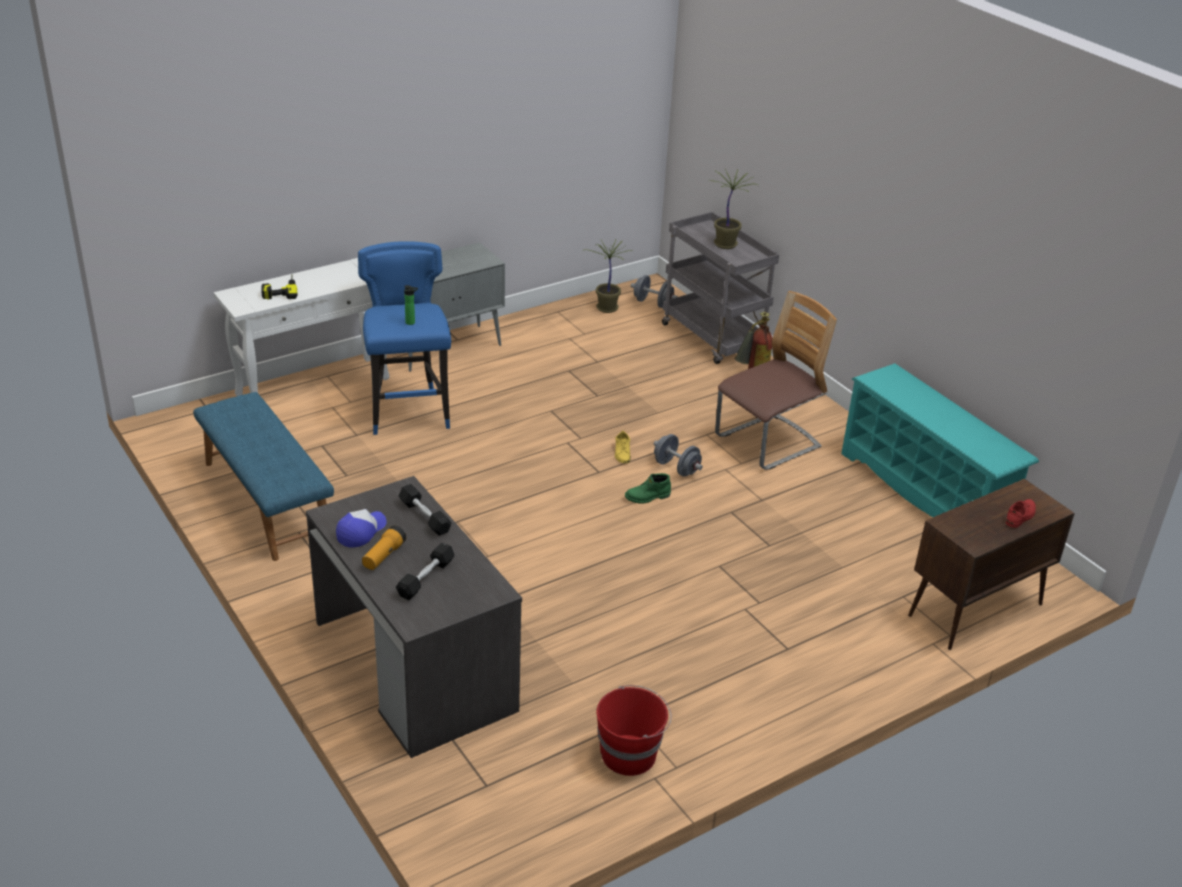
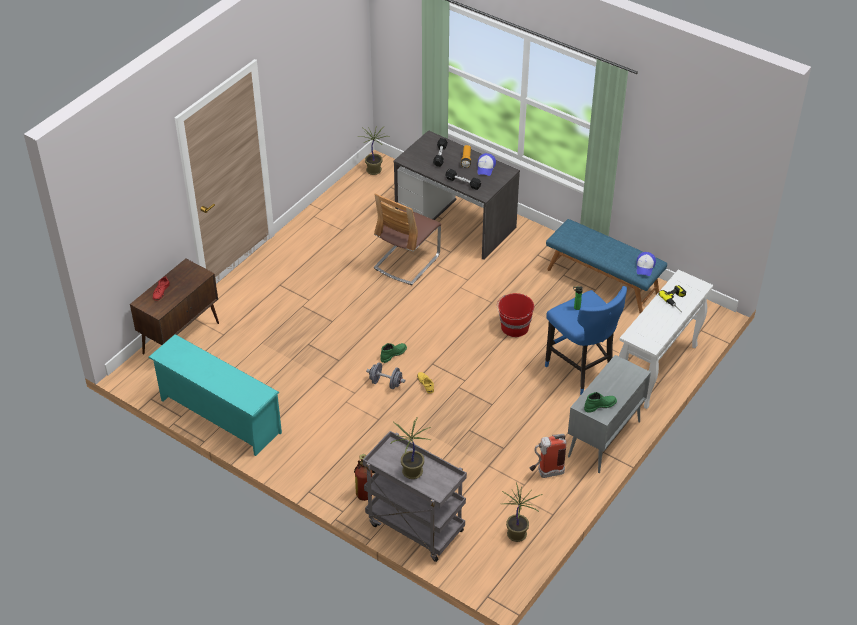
camera: 160 degrees right, 10 degrees up
red bucket [597,685,672,776] -> red bucket moved to [497,293,534,337]
grey dumbbell [631,275,678,308] -> none
chair [715,291,837,470] -> chair moved to [374,194,441,285]
none -> potted plant [358,125,390,175]
none -> fire extinguisher [529,434,567,478]
none -> green boot [584,392,617,413]
none -> cap [637,252,656,276]

